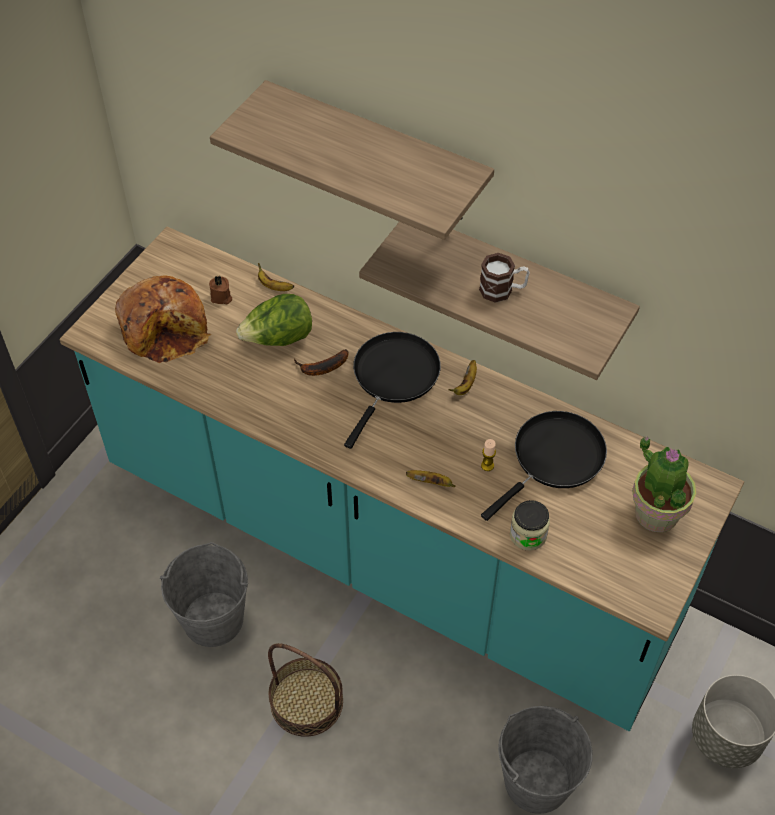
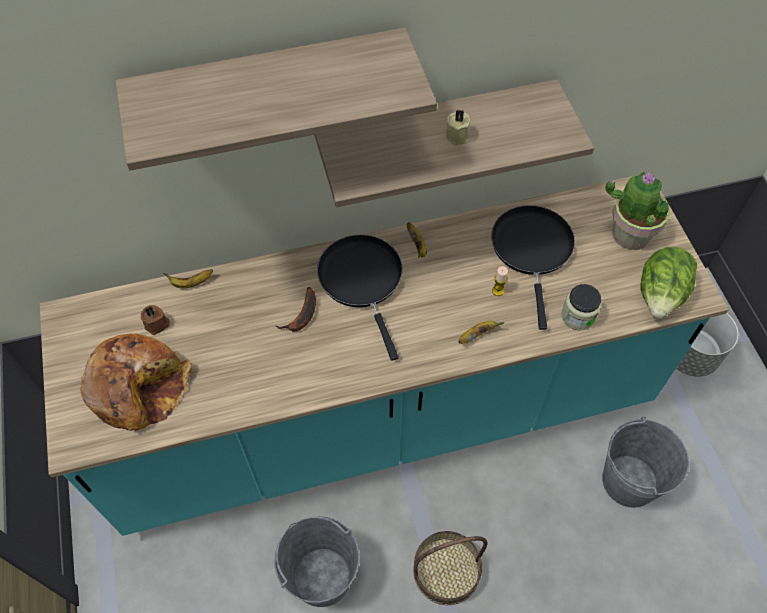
camera: 45 degrees left, 5 degrees up
lettuce [236,294,312,346] -> lettuce moved to [640,246,697,318]
mug [479,253,530,303] -> beige candle [446,110,470,146]

